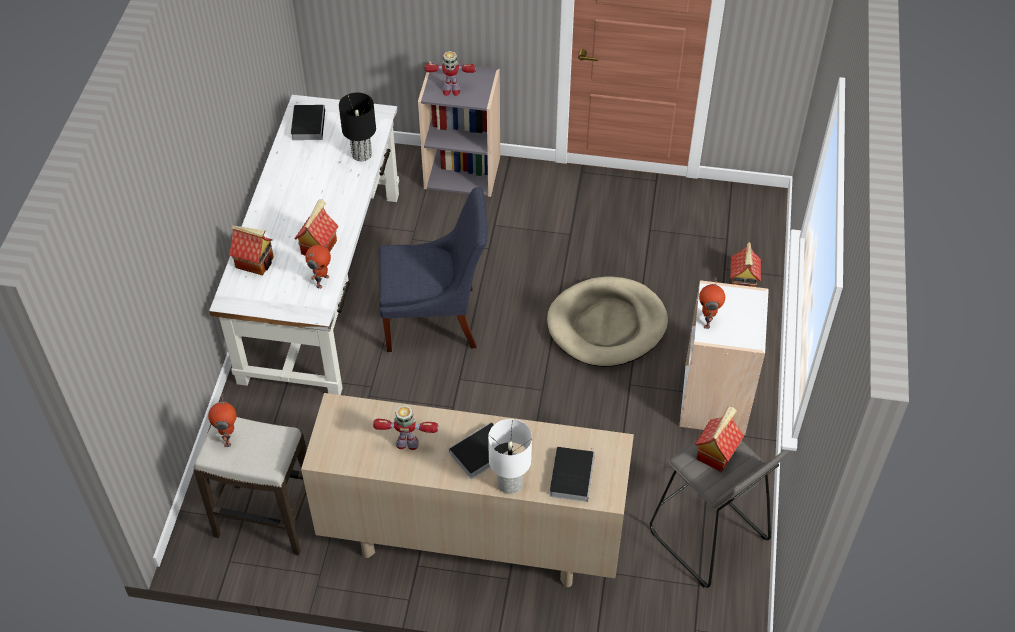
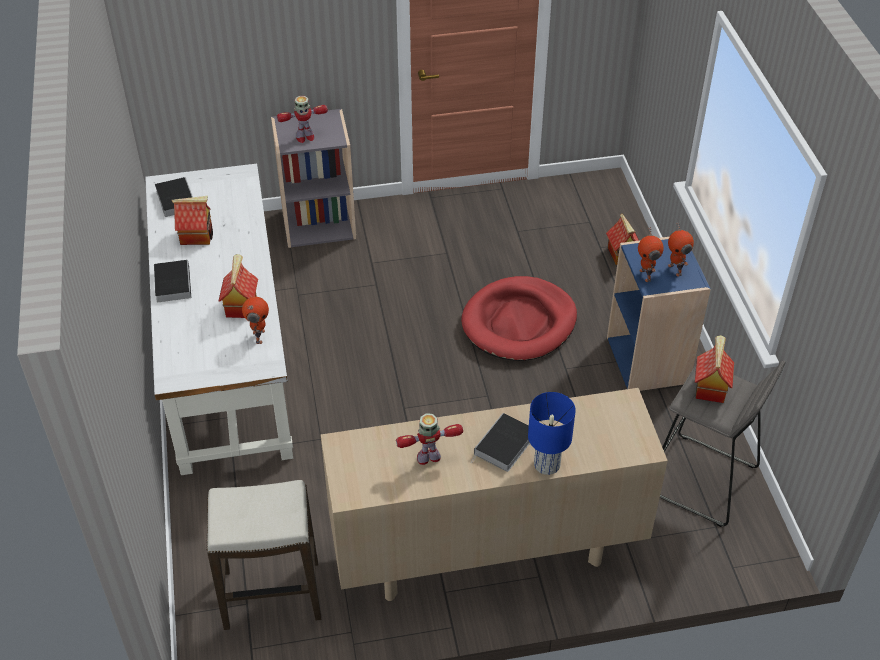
camera: 20 degrees left, 5 degrees down
toy robot [208,394,236,447] -> toy robot moved to [668,222,694,277]
toy house [229,225,274,275] -> toy house moved to [172,196,213,245]
black table lamp [339,93,376,161] -> none
blue chair [379,187,487,352] -> none
white table lamp [488,419,532,494] -> blue table lamp [528,392,576,475]
beige dog bed [547,276,668,367] -> red dog bed [461,276,577,361]
book [549,447,595,502] -> book moved to [154,260,191,302]
white bookcase [679,280,769,435] -> blue bookcase [607,236,711,391]

